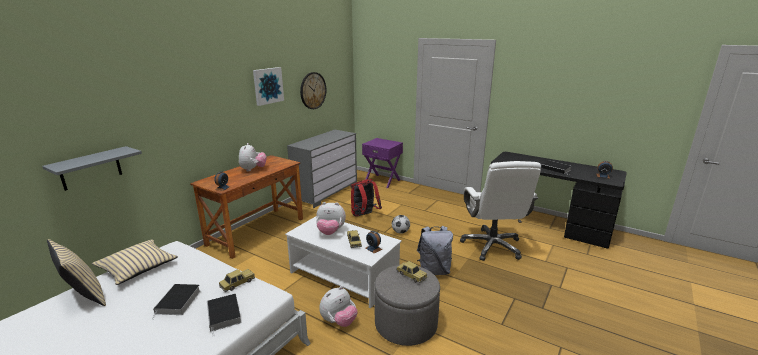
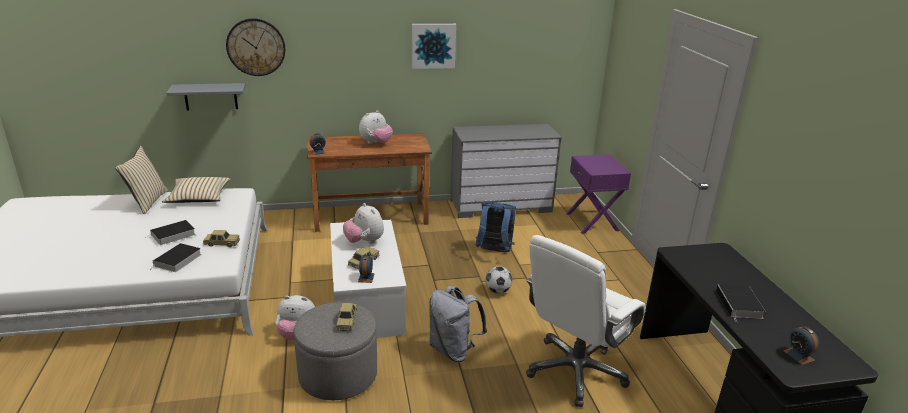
camera: 45 degrees right, 5 degrees up
wall clock [300,72,326,109] -> wall clock moved to [226,18,285,76]
red backpack [351,179,382,216] -> blue backpack [475,203,516,252]

